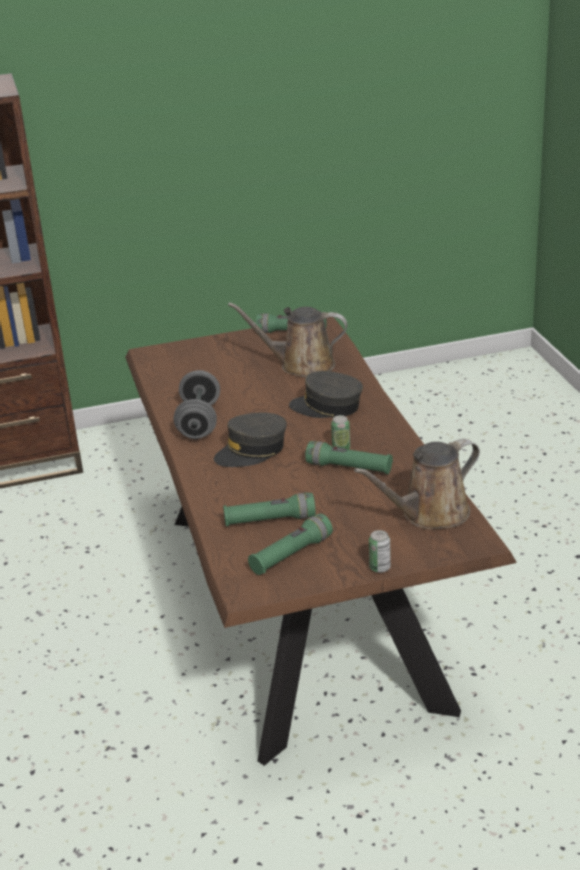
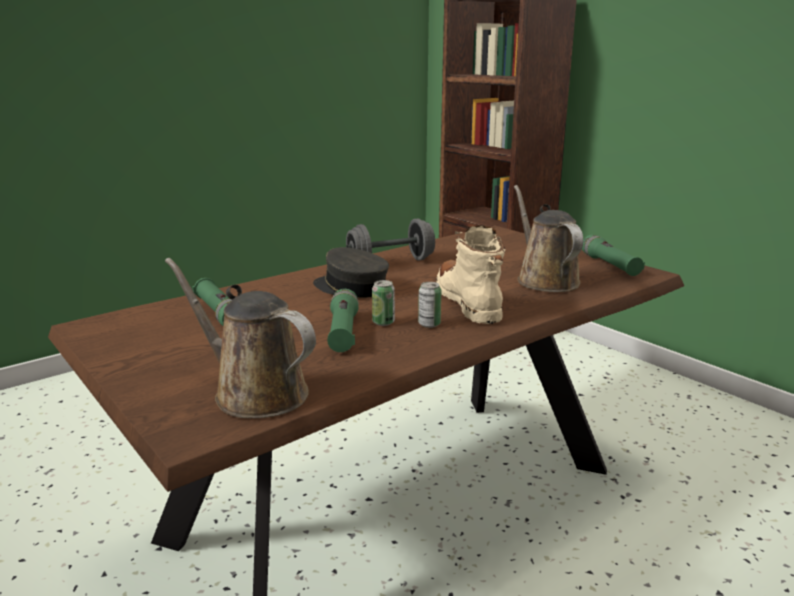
camera: 65 degrees right, 10 degrees down
green flashlight [248,514,333,575] -> none
grey cap [289,371,363,418] -> beige boot [436,226,505,324]
can [369,530,391,573] -> can moved to [418,282,441,328]

